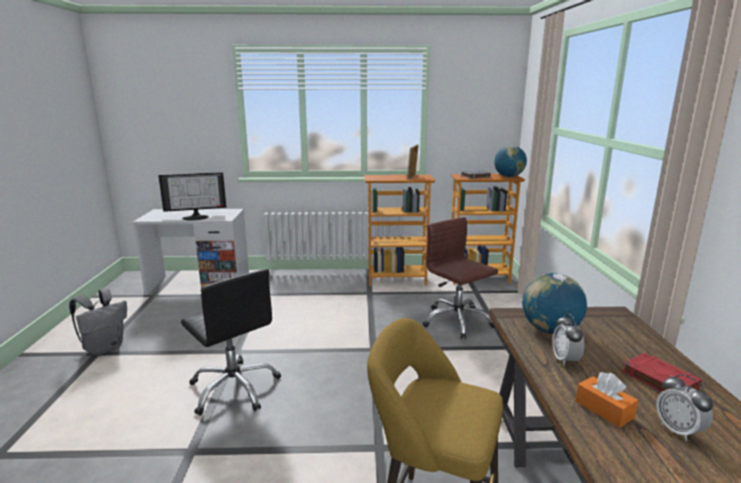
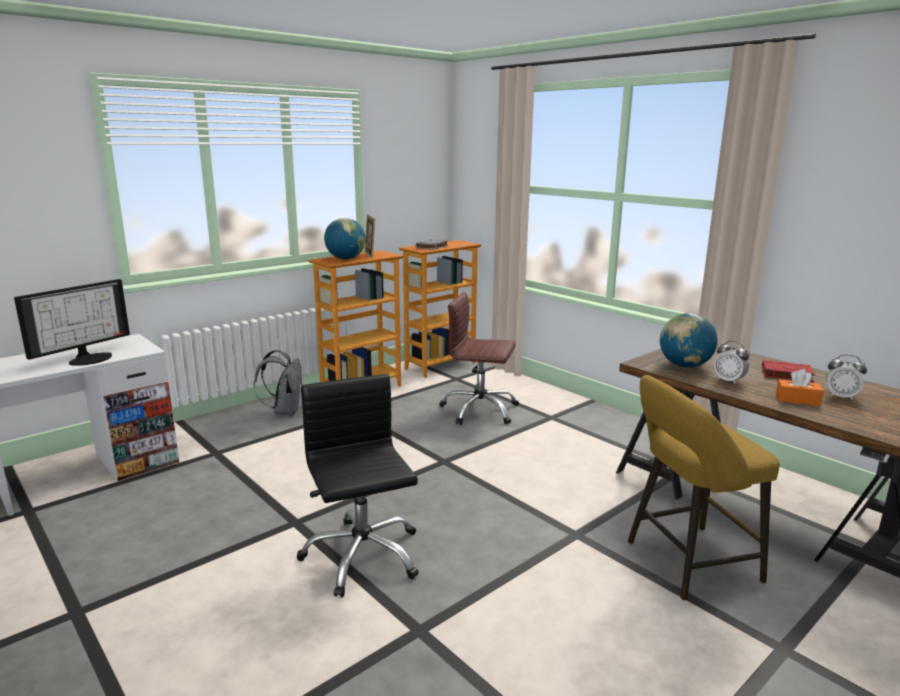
camera: 40 degrees left, 0 degrees up
grey backpack [69,288,127,356] -> grey backpack moved to [253,350,303,416]
black office chair [181,269,281,416] -> black office chair turned 120 degrees counterclockwise [296,374,419,597]
globe [494,145,527,177] -> globe moved to [324,218,366,259]

